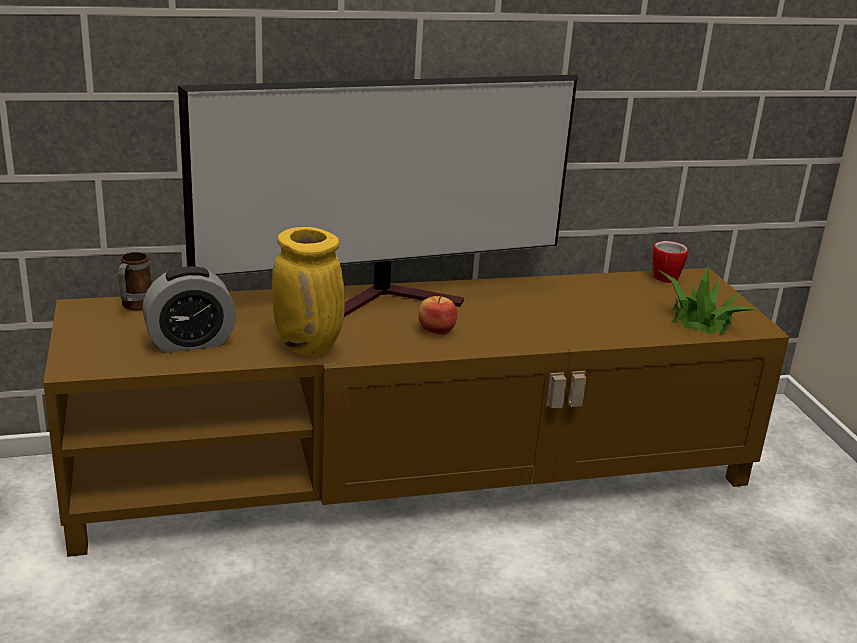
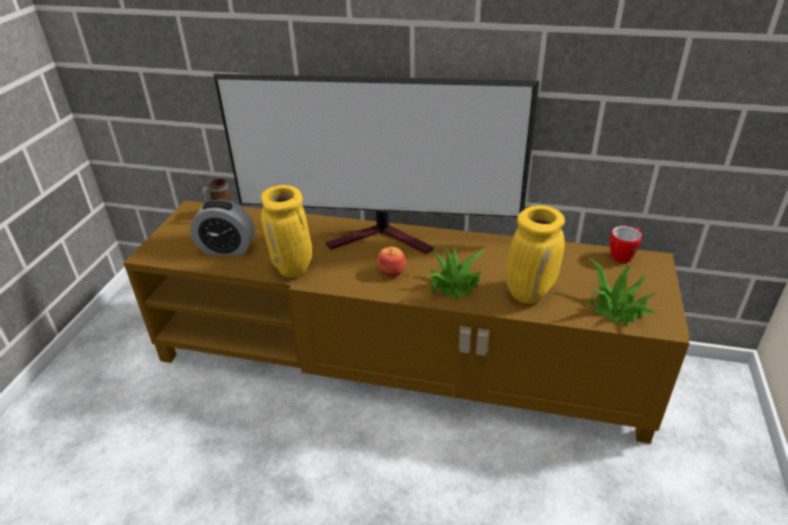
camera: 30 degrees right, 10 degrees up
none -> potted plant [426,246,485,301]
none -> yellow vase [506,205,565,304]

